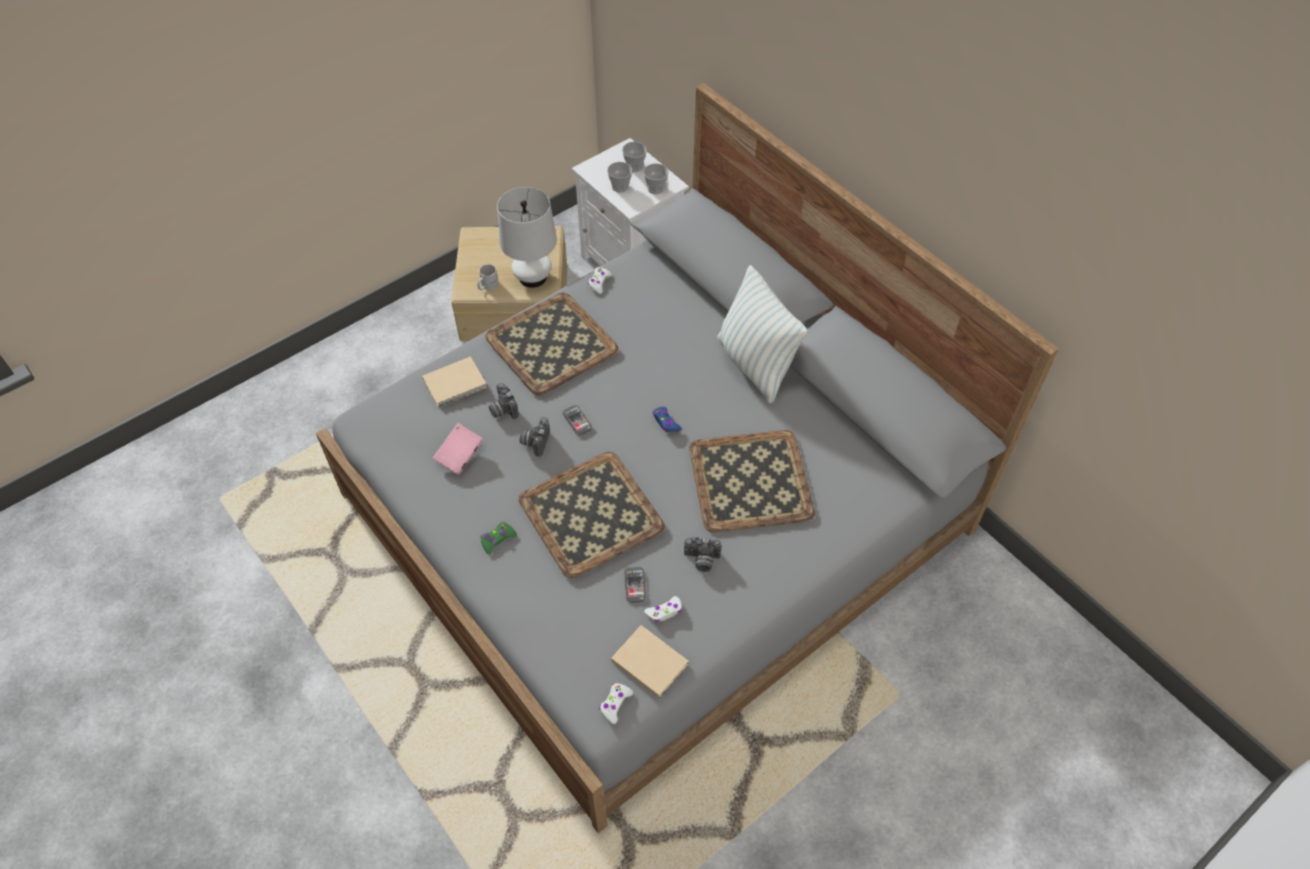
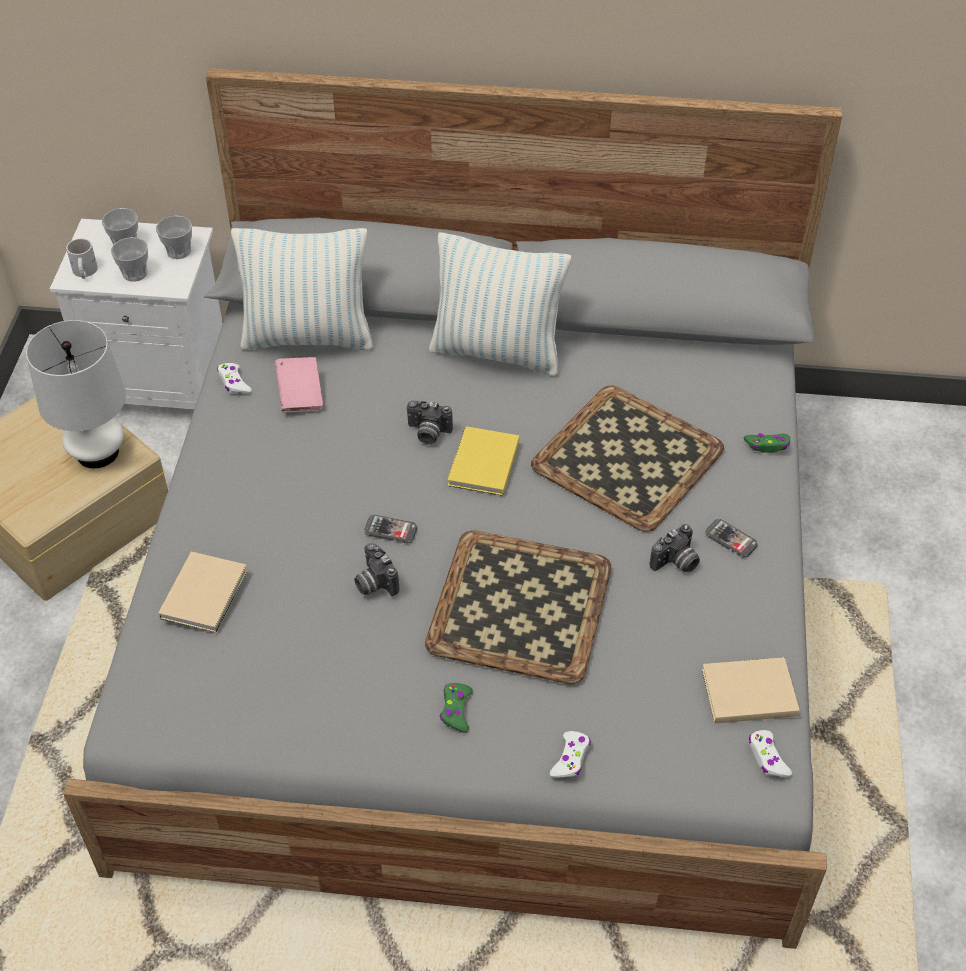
camera: 45 degrees left, 5 degrees down
pink book [433,423,483,475] -> pink book moved to [275,357,323,412]
white mug [477,264,499,290] -> white mug moved to [66,238,98,279]
tray [485,293,618,396] -> none
camera [489,383,519,419] -> camera moved to [407,400,453,445]
phone [624,567,646,603] -> phone moved to [705,519,758,558]
white game controller [644,596,682,623] -> white game controller moved to [550,731,591,778]
blue game controller [653,407,682,432] -> yellow book [448,426,519,496]
none -> pillow [231,228,373,351]
none -> green game controller [744,433,790,453]

